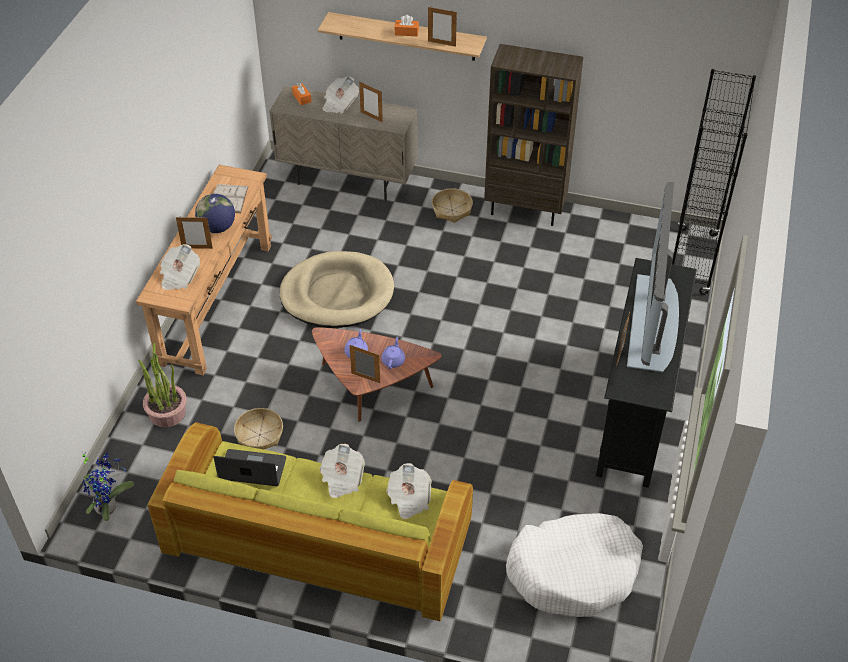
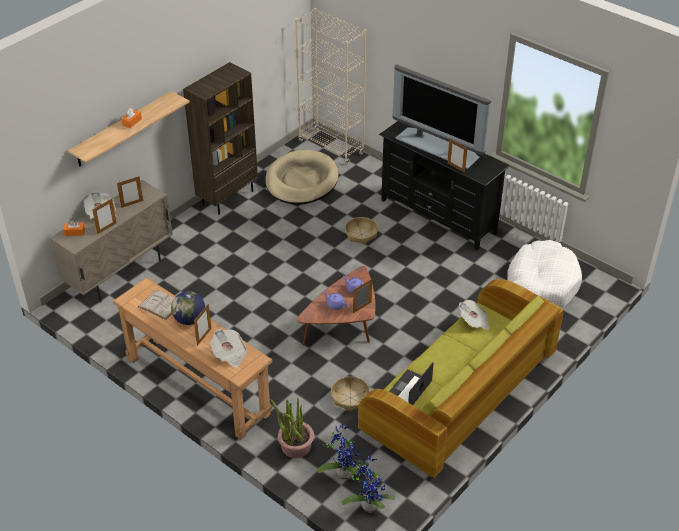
camera: 65 degrees left, 5 degrees down
beige dog bed [280,251,394,328] -> beige dog bed moved to [265,150,339,205]
newspaper [320,444,365,498] -> none
picture frame [428,6,457,47] -> picture frame moved to [92,199,117,234]
basket [432,188,473,223] -> basket moved to [345,217,378,244]
black bookcase [672,69,756,295] -> beige bookcase [295,8,366,165]
none -> potted plant [317,422,369,480]

